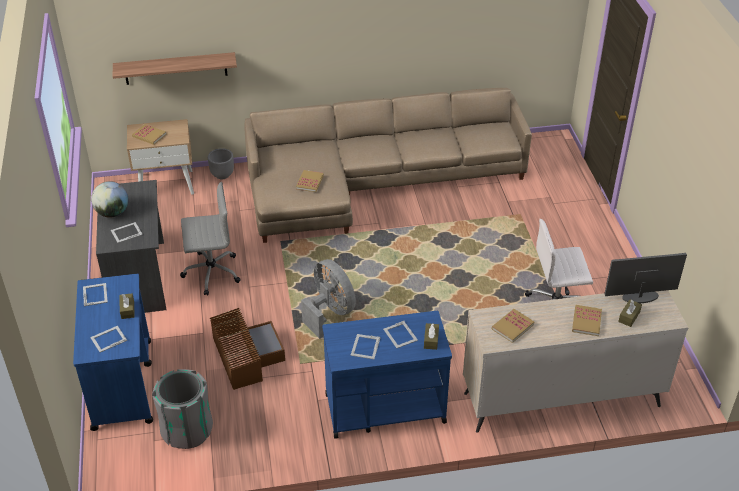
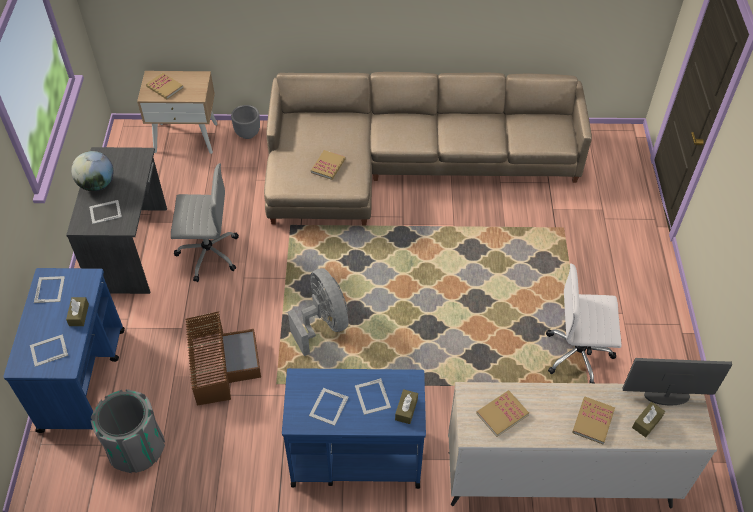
camera: 10 degrees right, 10 degrees up
shelf [113,52,237,85] -> none

